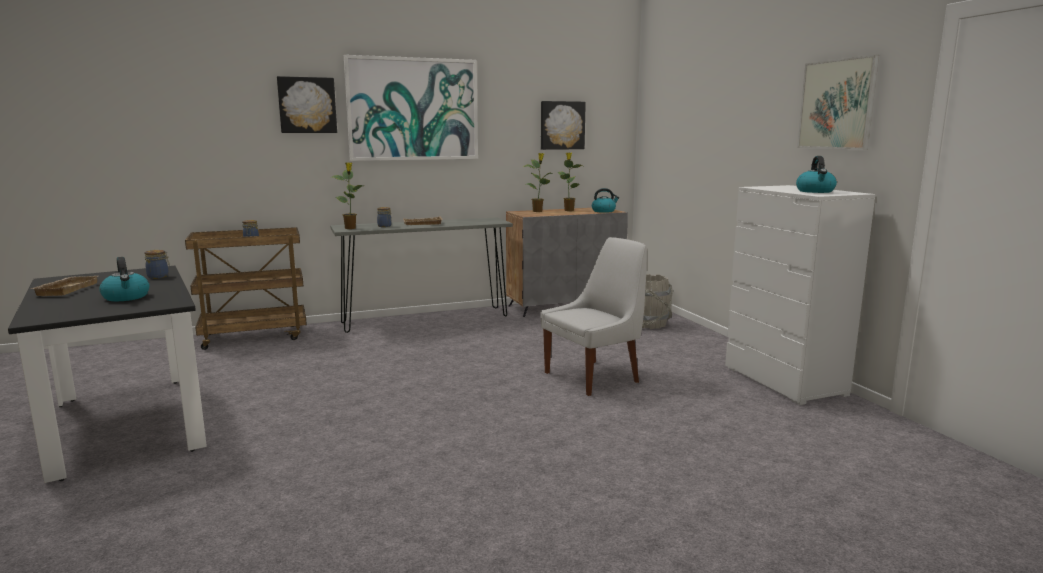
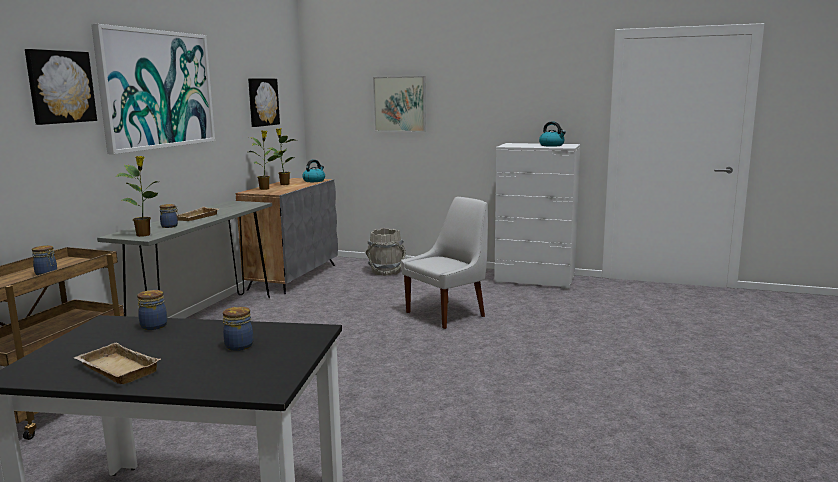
camera: 50 degrees left, 0 degrees up
kettle [99,257,149,301] -> jar [223,306,253,351]
white chair [540,237,647,396] -> white chair turned 45 degrees clockwise [401,197,488,329]
picture [797,55,879,150] -> picture moved to [373,76,426,132]

